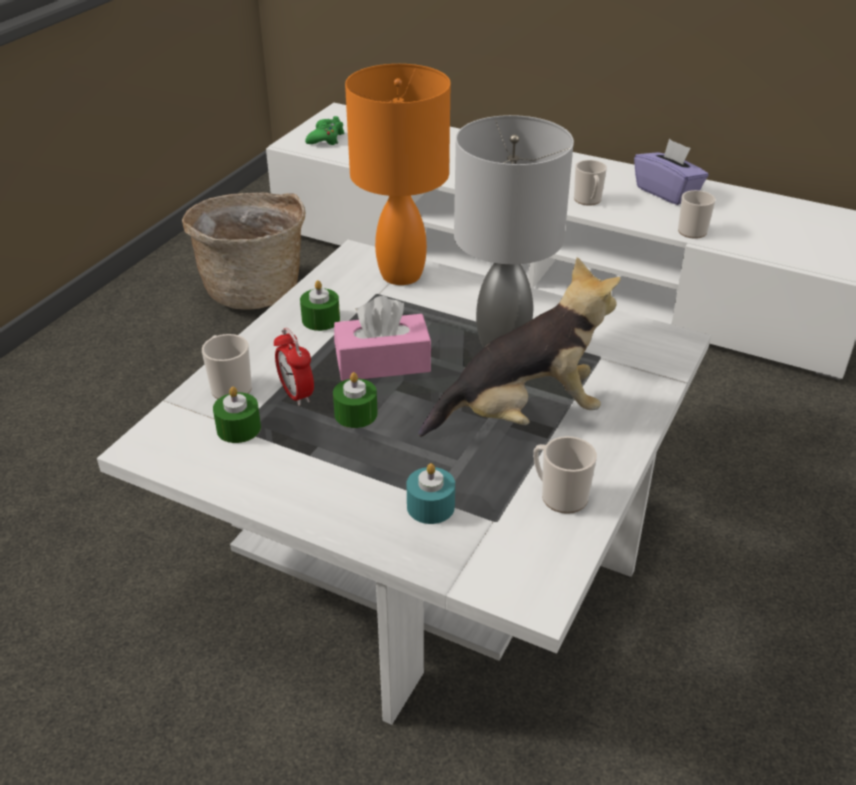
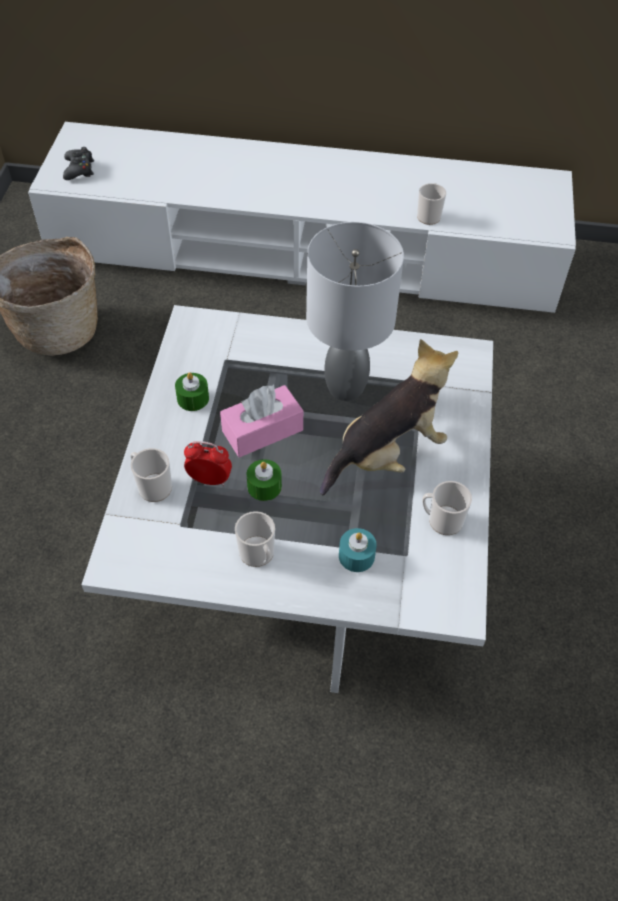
camera: 20 degrees left, 15 degrees up
green candle [213,387,261,443] -> none
alarm clock [274,328,314,406] -> alarm clock turned 150 degrees clockwise [184,441,232,486]
green game controller [305,116,345,145] -> black game controller [63,147,94,180]
orange table lamp [345,64,451,285] -> none
mug [574,160,607,206] -> mug moved to [235,511,275,567]
purple tissue box [634,139,709,205] -> none

